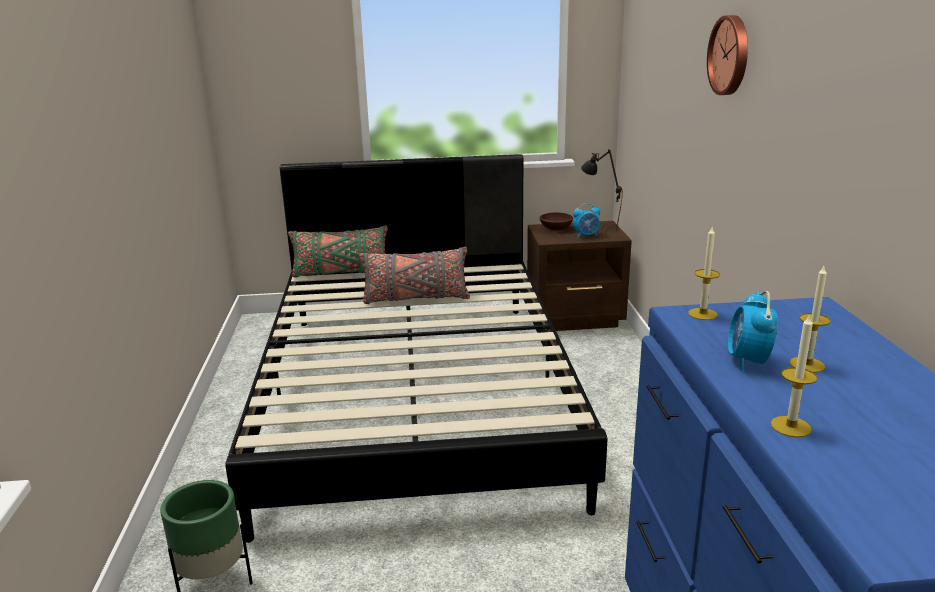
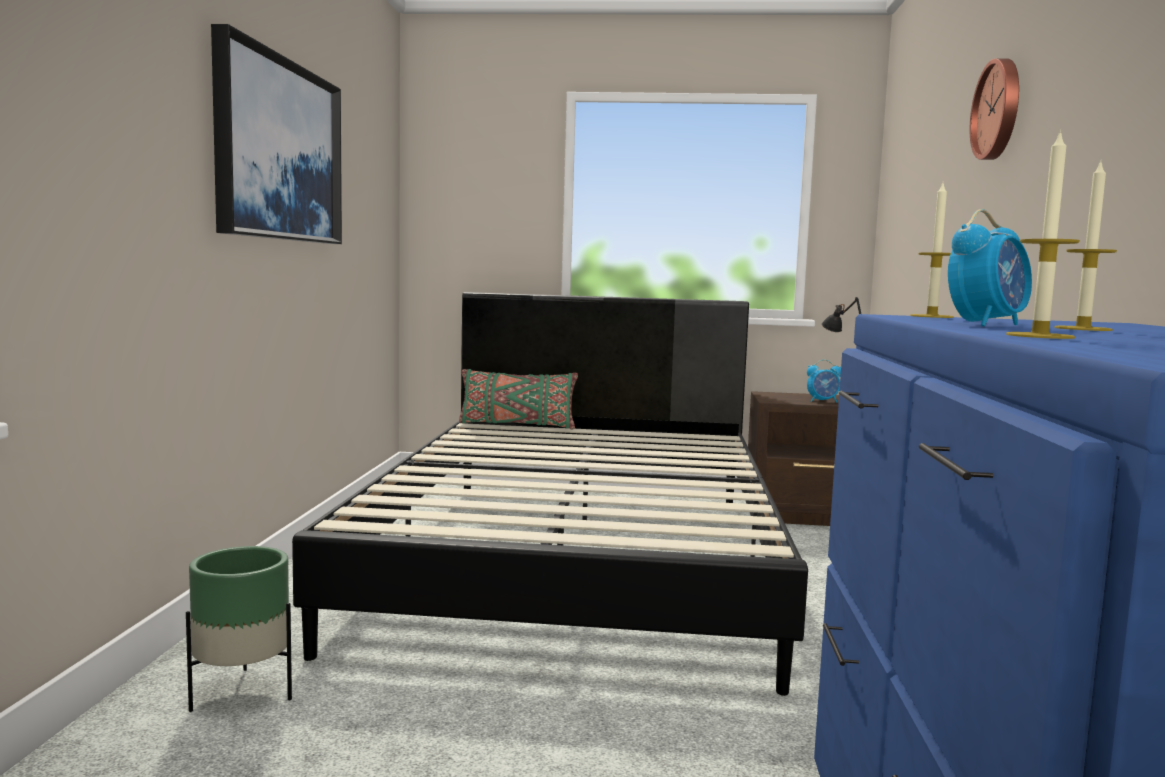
camera: 10 degrees right, 15 degrees down
grey pillow [359,247,470,304] -> none
brown bowl [539,212,573,230] -> none
alarm clock [728,291,778,371] -> alarm clock turned 150 degrees counterclockwise [948,209,1032,326]
none -> picture [211,24,342,244]

